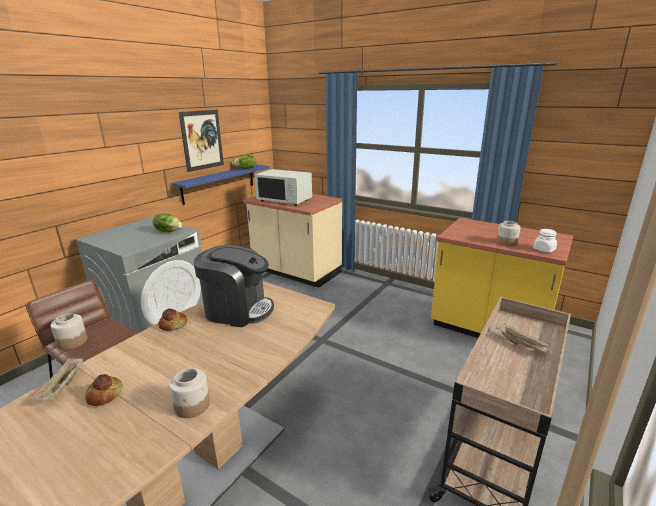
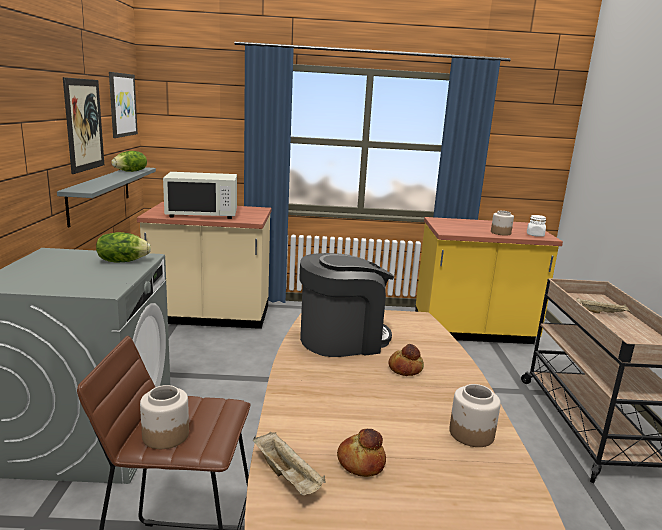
camera: 35 degrees left, 5 degrees down
bread [158,308,187,331] -> bread moved to [388,344,424,376]
blue shelf [171,164,269,205] -> grey shelf [57,167,156,227]
none -> picture [109,72,138,138]

